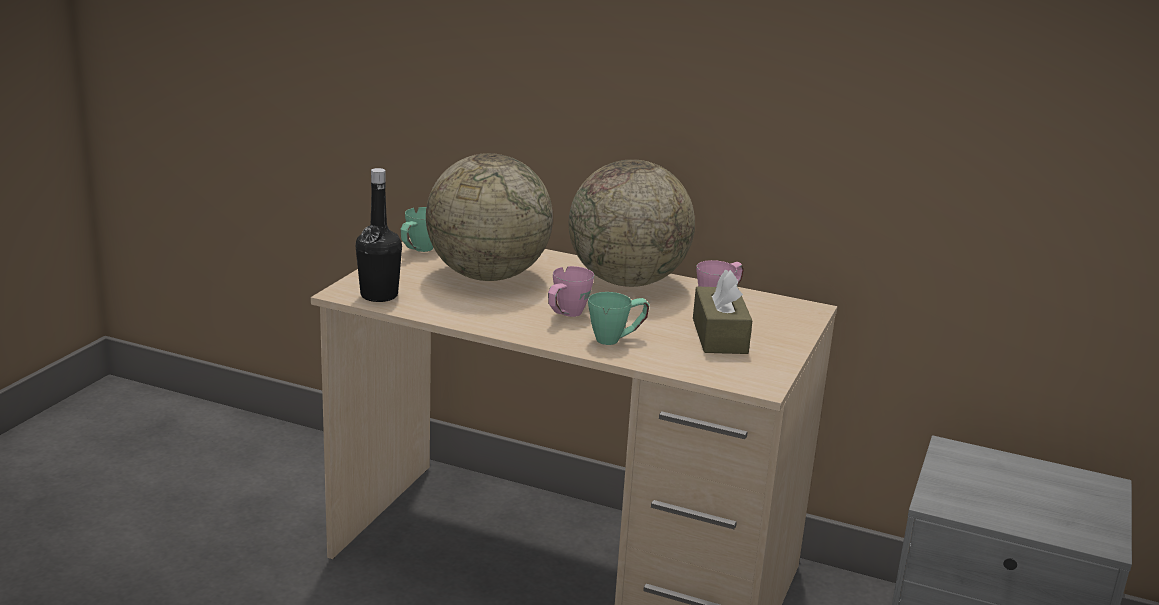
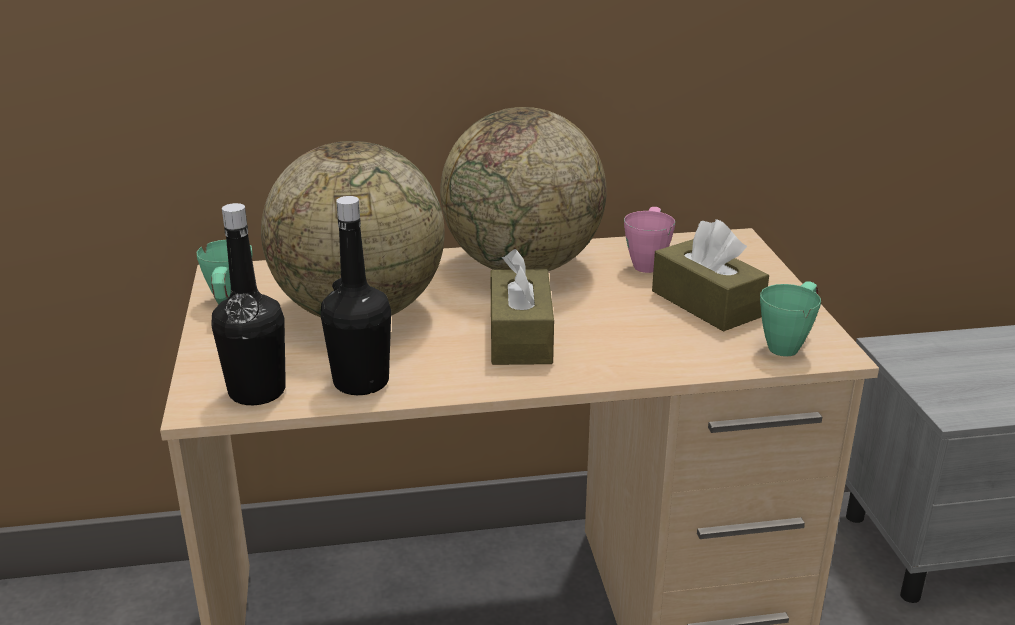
camera: 30 degrees left, 5 degrees up
pink mug [548,266,594,317] -> brown tissue box [490,249,554,365]
green mug [588,292,650,345] -> green mug moved to [760,281,821,357]
none -> black bottle [321,196,391,395]

